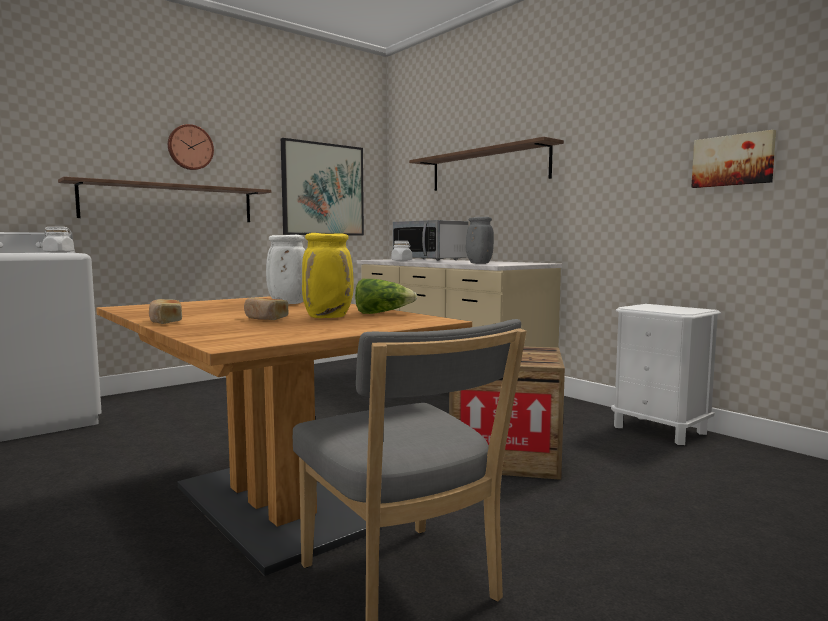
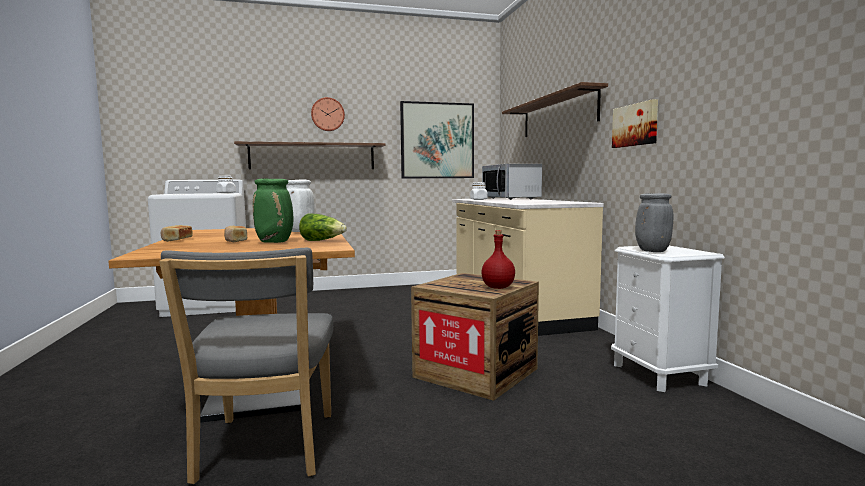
camera: 25 degrees right, 0 degrees up
yellow vase [302,233,354,318] -> green vase [253,178,293,243]
grey vase [466,217,494,264] -> grey vase moved to [635,193,674,252]
picture [691,130,776,188] -> picture moved to [612,99,658,148]
none -> red bottle [481,230,515,289]

